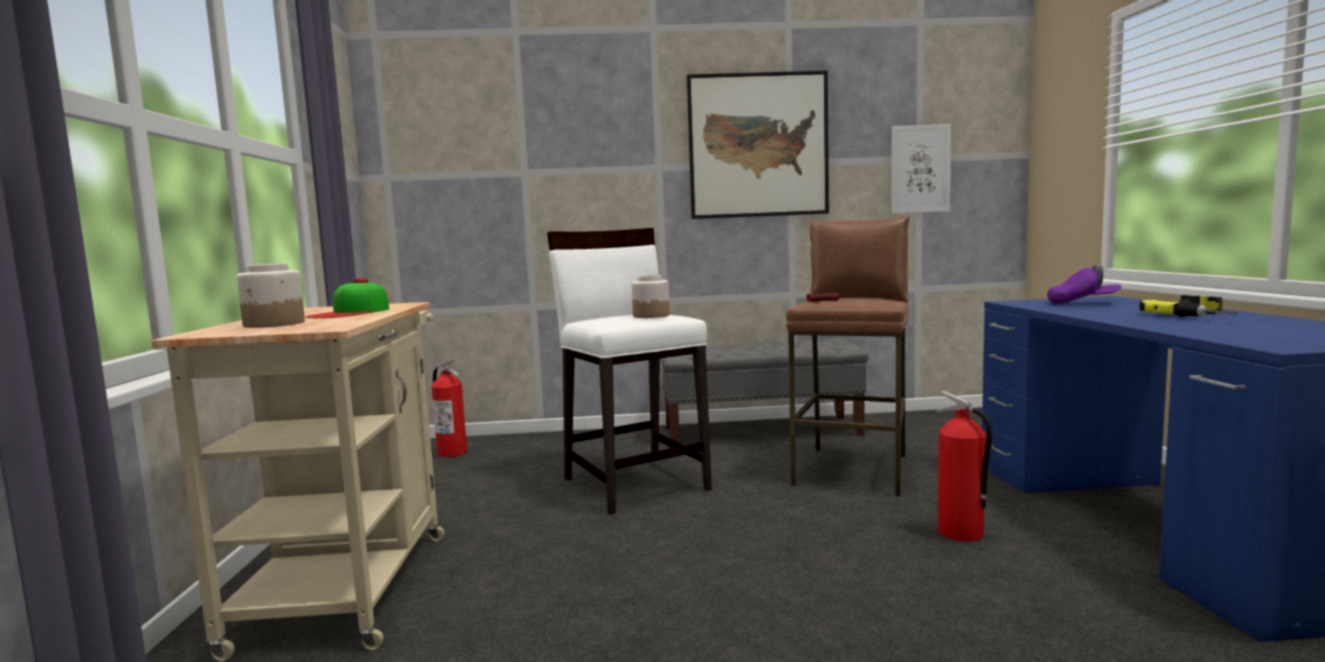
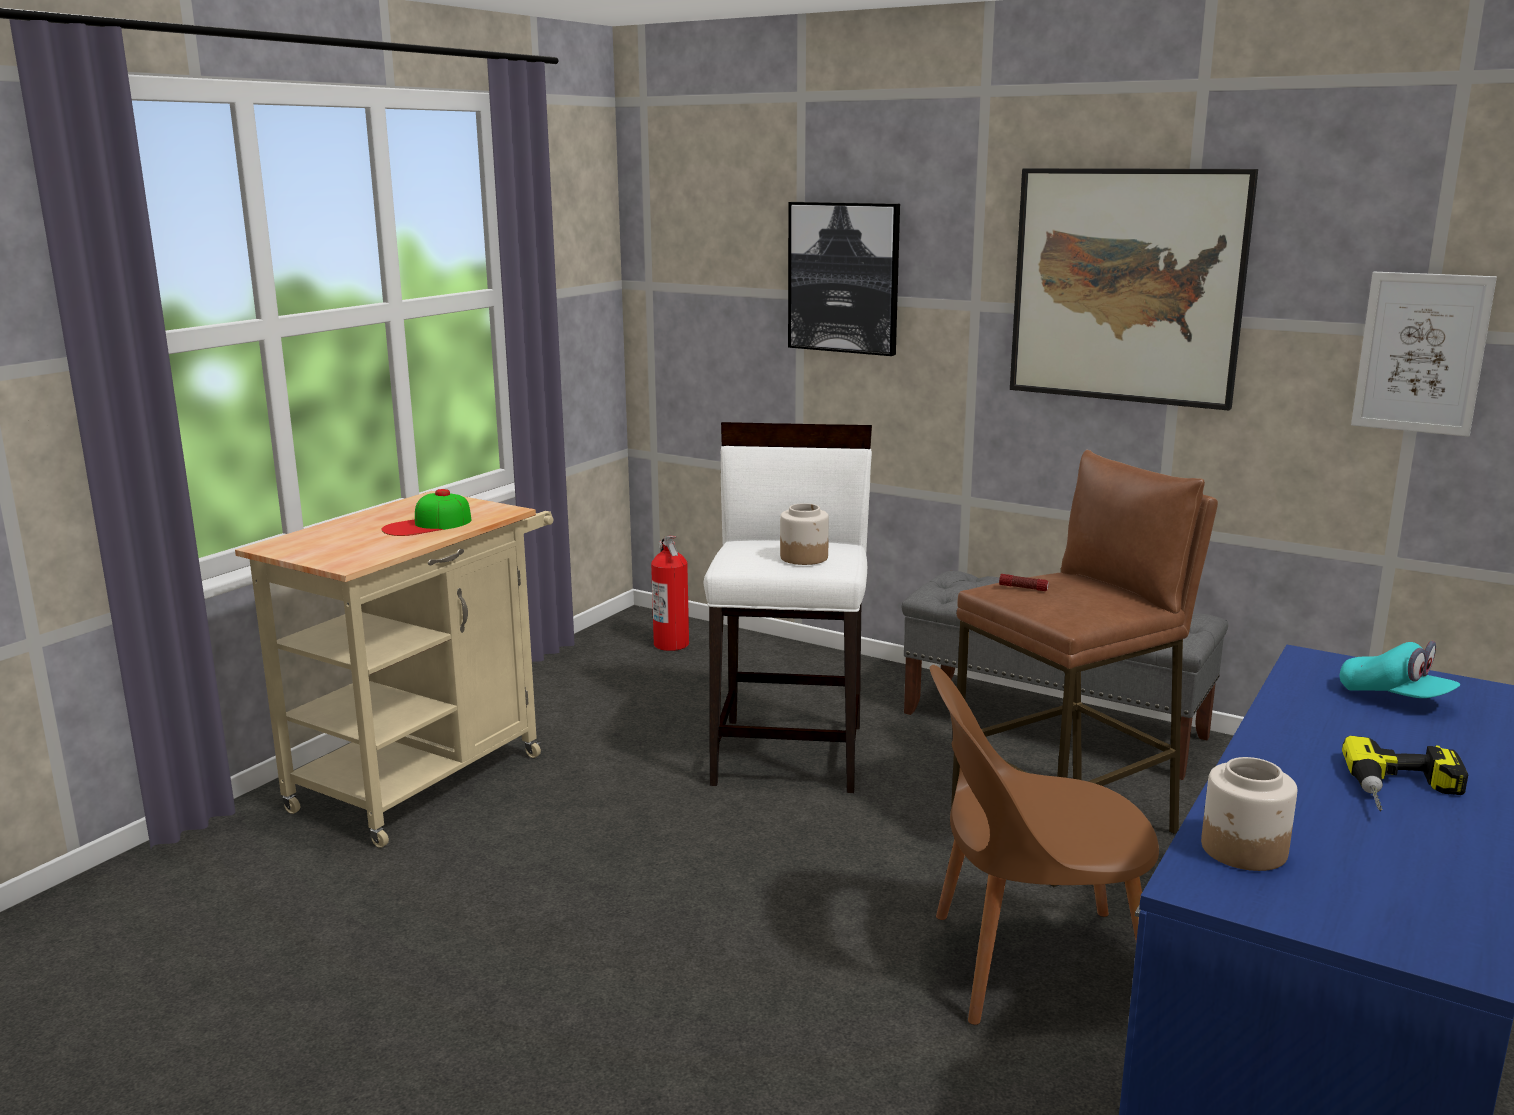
camera: 35 degrees right, 10 degrees up
jar [237,263,305,328] -> jar moved to [1201,757,1297,871]
fire extinguisher [936,391,992,542] -> brown chair [930,665,1159,1025]
purple cap [1047,265,1122,304] -> turquoise cap [1340,641,1460,698]
none -> picture [788,202,900,356]

